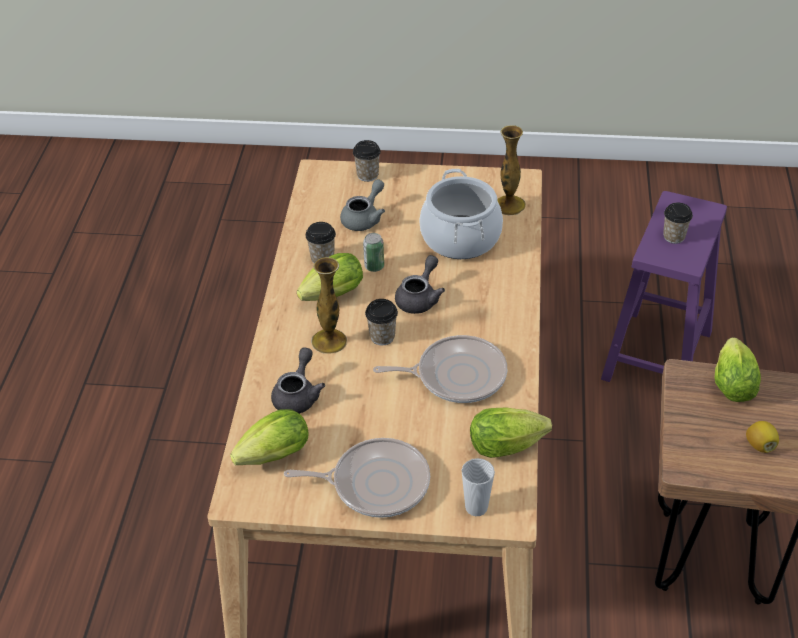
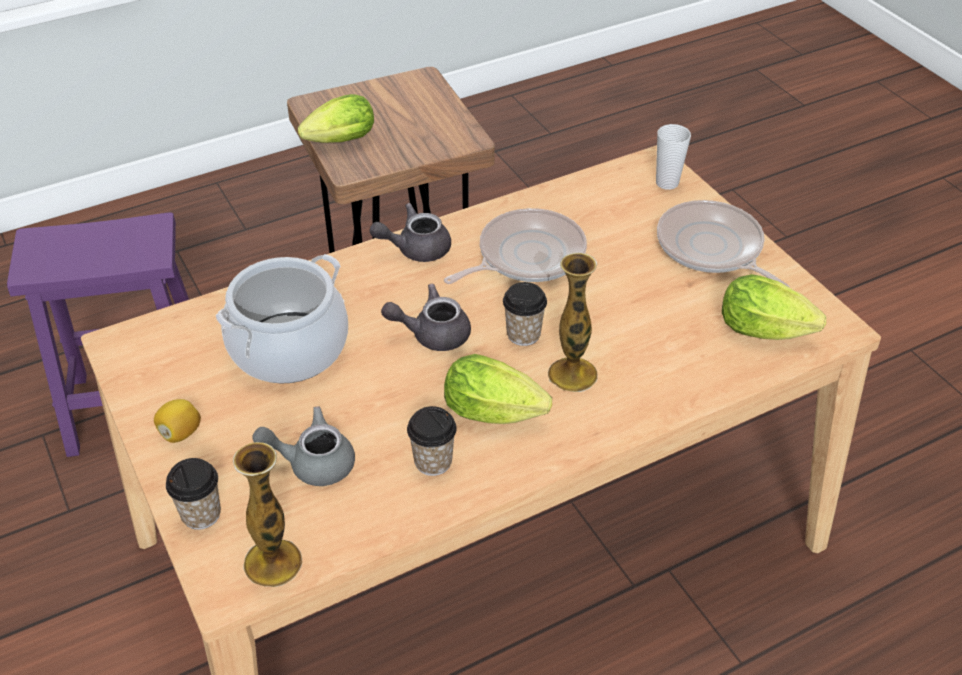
camera: 125 degrees left, 0 degrees up
grey teapot [271,347,325,414] -> grey teapot moved to [370,203,451,262]
can [363,233,384,272] -> none
frying pan [373,335,507,403] -> frying pan turned 90 degrees clockwise [444,208,587,284]
lettuce [470,408,552,458] -> none
vase [497,125,526,215] -> vase moved to [233,442,302,587]
cup [663,202,693,244] -> none
lemon [746,421,779,453] -> lemon moved to [154,399,201,443]

